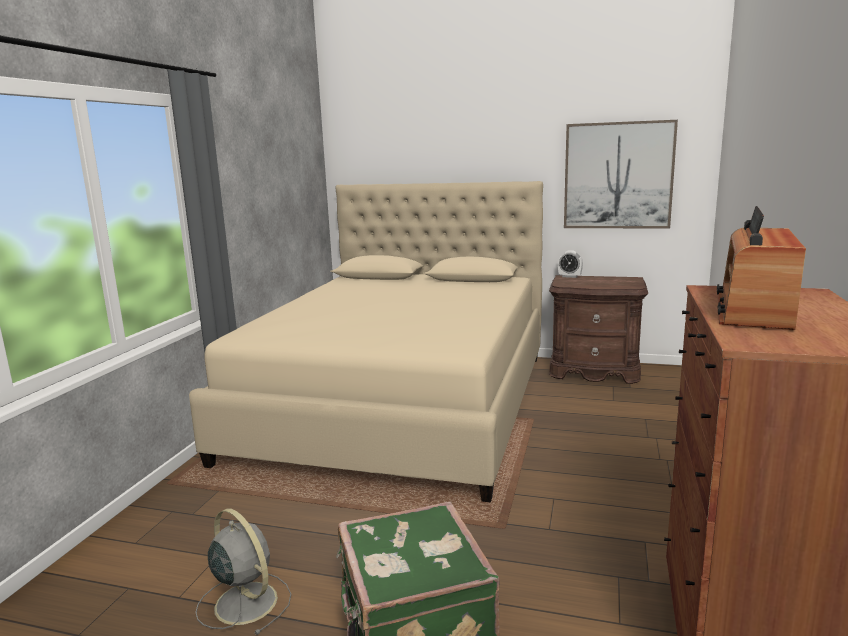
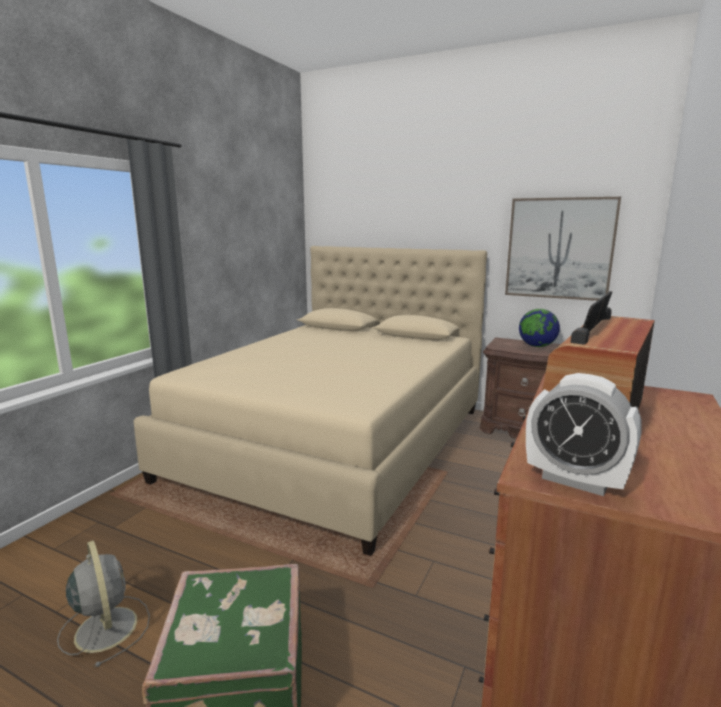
camera: 10 degrees right, 0 degrees up
alarm clock [558,250,583,278] -> alarm clock moved to [526,373,642,496]
none -> globe [519,309,560,347]

